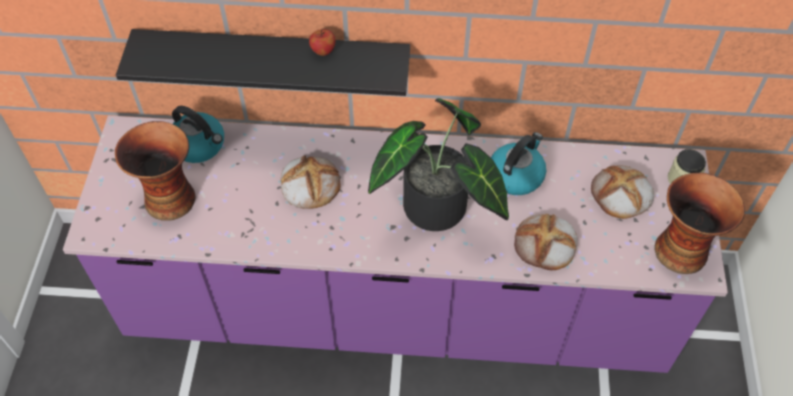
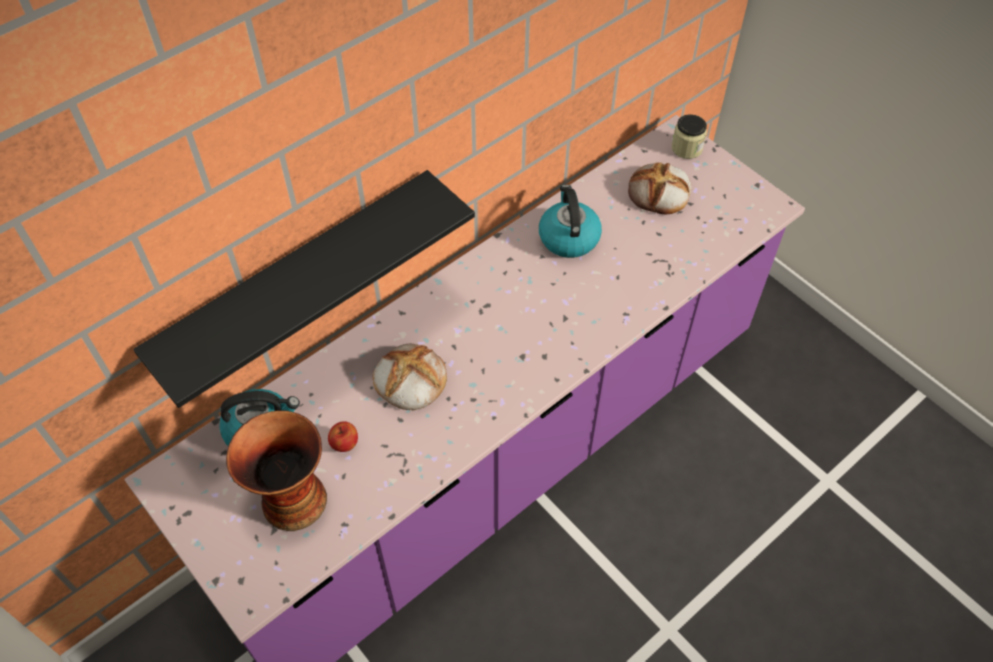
camera: 45 degrees left, 0 degrees up
apple [309,29,335,56] -> apple moved to [328,421,358,452]
potted plant [368,98,509,231] -> none
bread [514,214,578,270] -> none
vase [654,173,745,274] -> none

